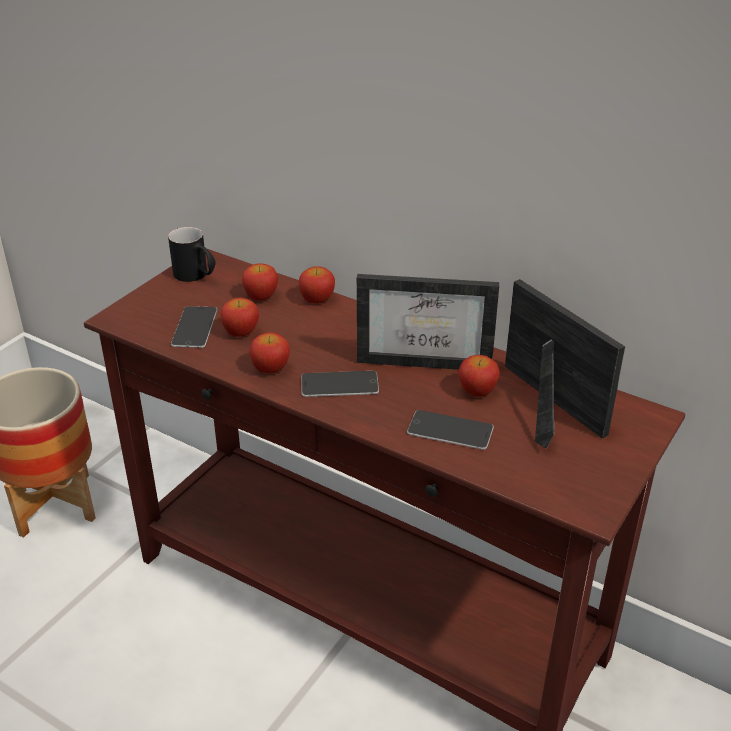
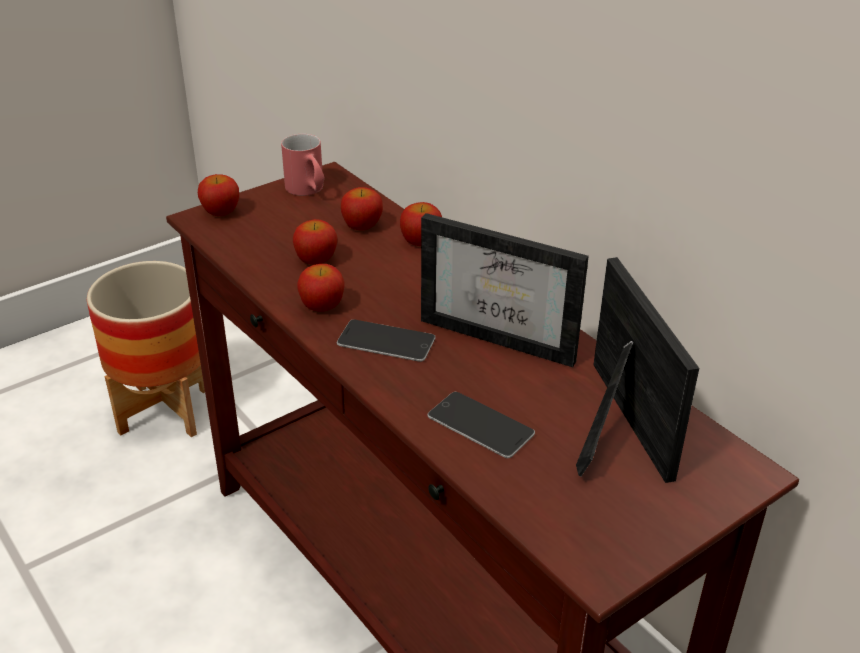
camera: 20 degrees right, 0 degrees up
black mug [168,227,216,282] -> red mug [281,134,325,196]
phone [171,306,217,348] -> none
apple [459,355,500,397] -> apple moved to [198,174,239,216]

